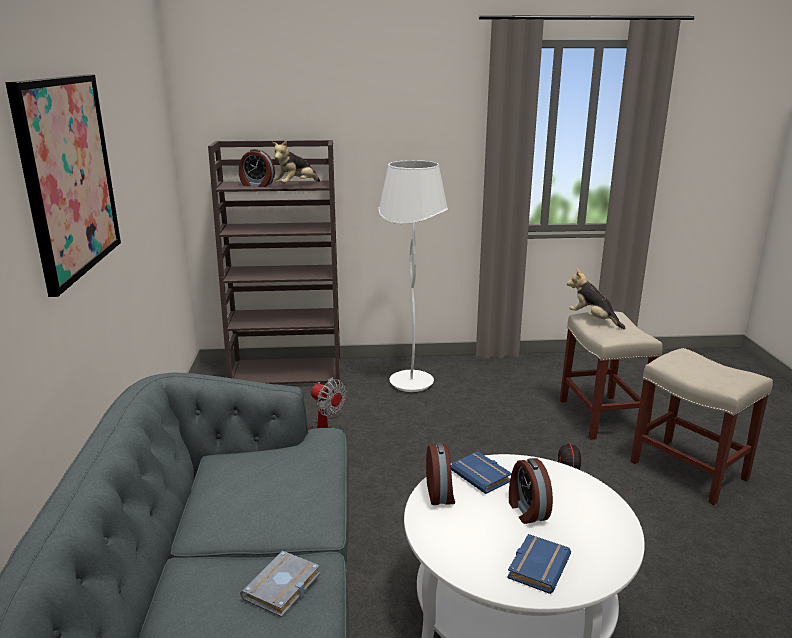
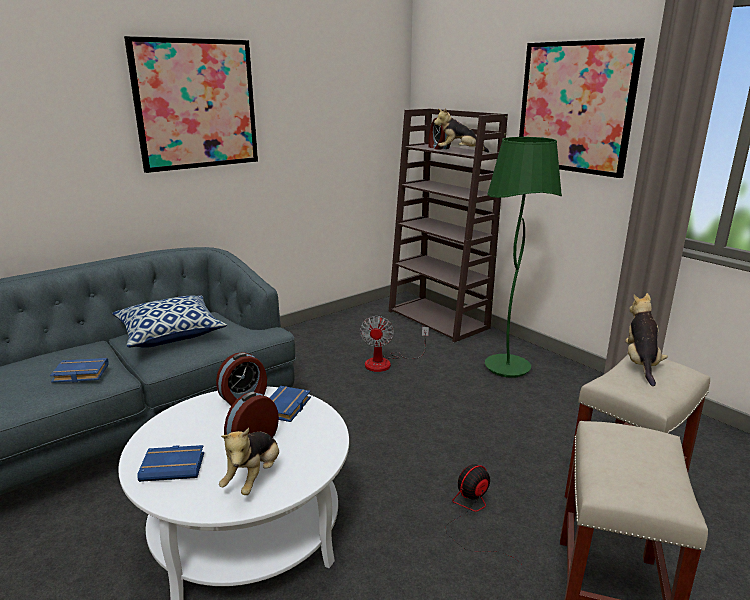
camera: 55 degrees right, 0 degrees up
grey book [240,551,320,617] -> blue book [50,358,109,383]
white floor lamp [378,160,448,392] -> green floor lamp [485,137,562,378]
none -> pillow [112,295,227,348]
none -> plush toy [219,428,279,495]
none -> picture [519,38,645,178]

